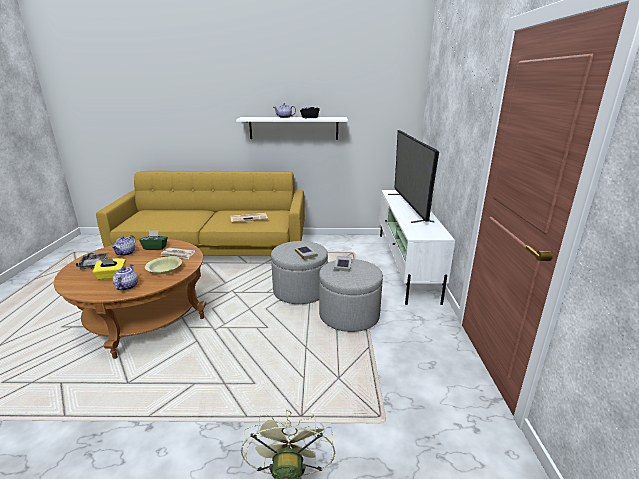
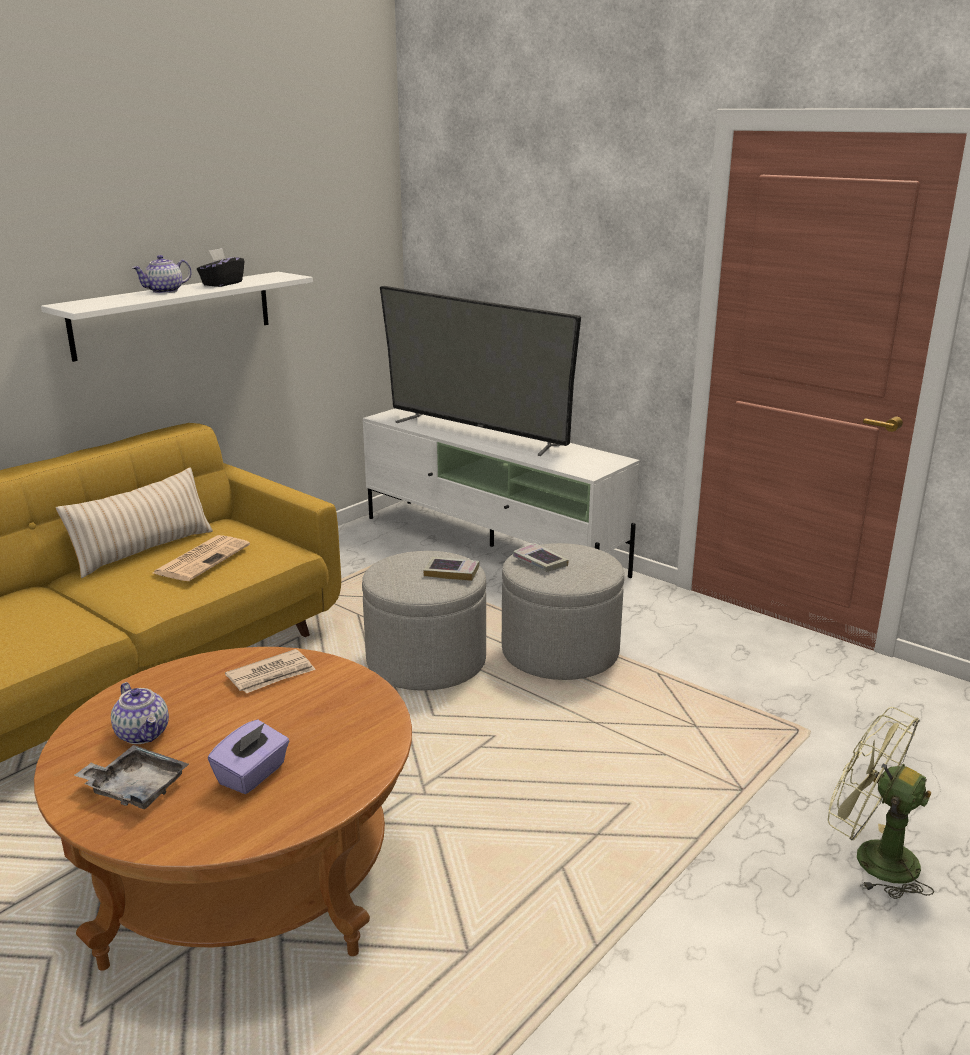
camera: 50 degrees left, 0 degrees up
yellow tissue box [93,258,126,280] -> purple tissue box [208,719,289,794]
teapot [113,264,138,290] -> none
green tissue box [139,230,168,250] -> none
yellow bowl [145,257,182,274] -> none
none -> beige pillow [56,467,213,578]

